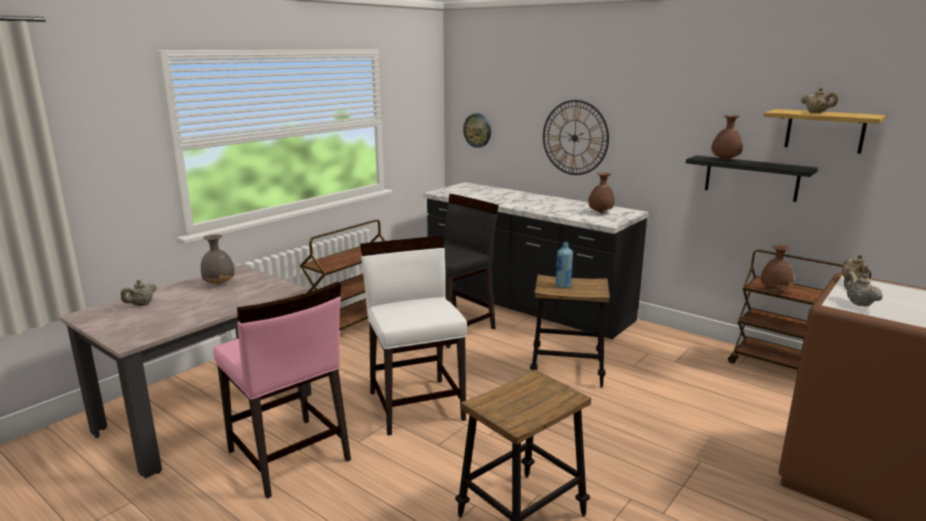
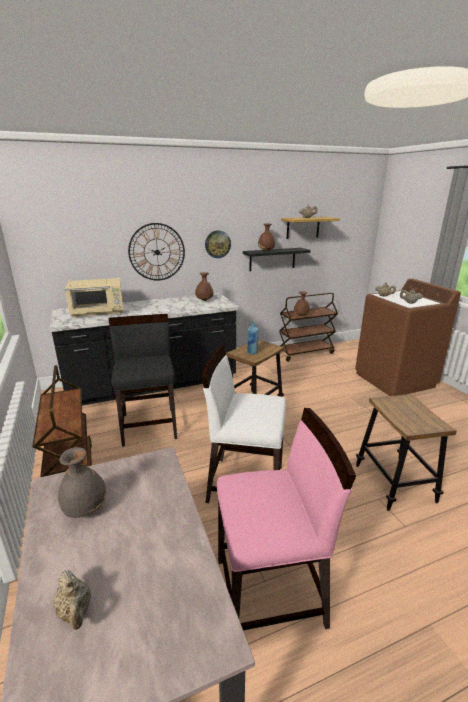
camera: 60 degrees left, 5 degrees up
wall clock [463,113,491,148] -> wall clock moved to [205,230,231,258]
none -> beige microwave [65,278,123,317]

